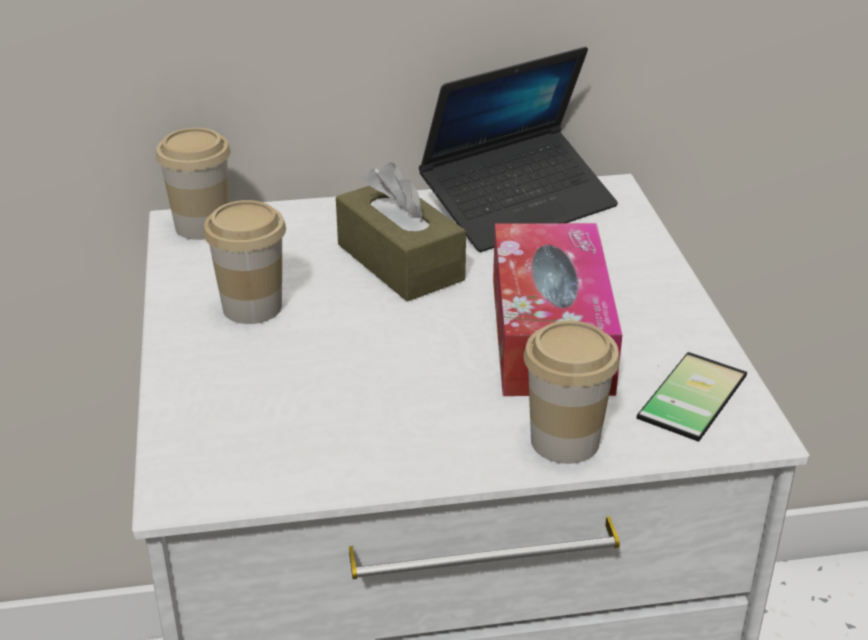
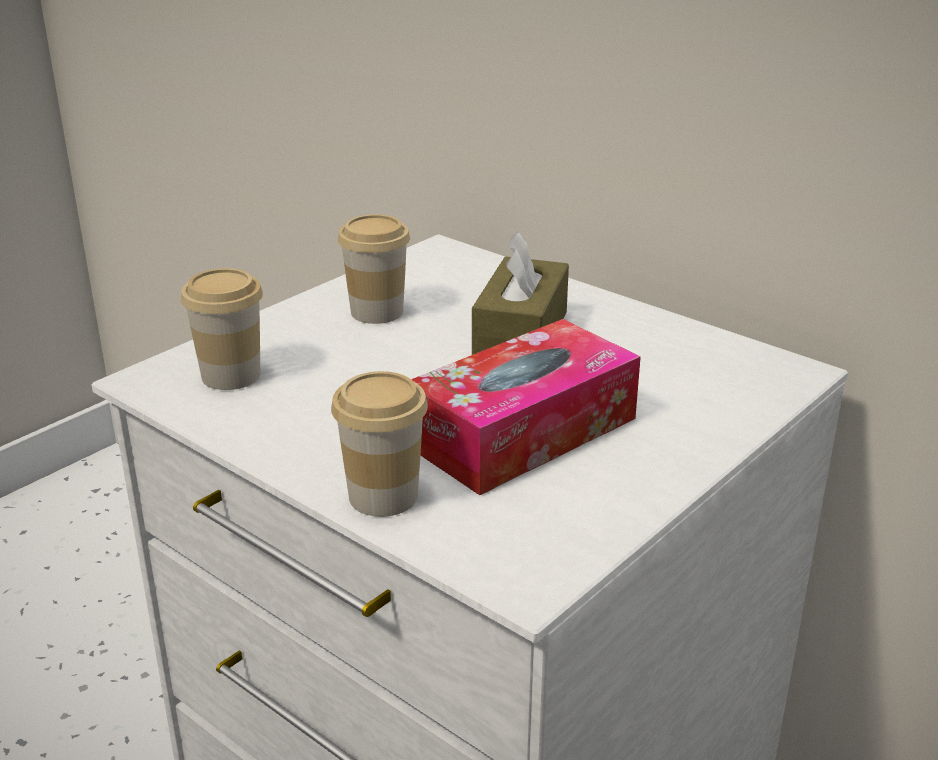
camera: 50 degrees right, 5 degrees down
cup [156,128,231,240] -> cup moved to [181,268,263,390]
laptop [419,47,618,252] -> none
phone [636,352,747,442] -> none

